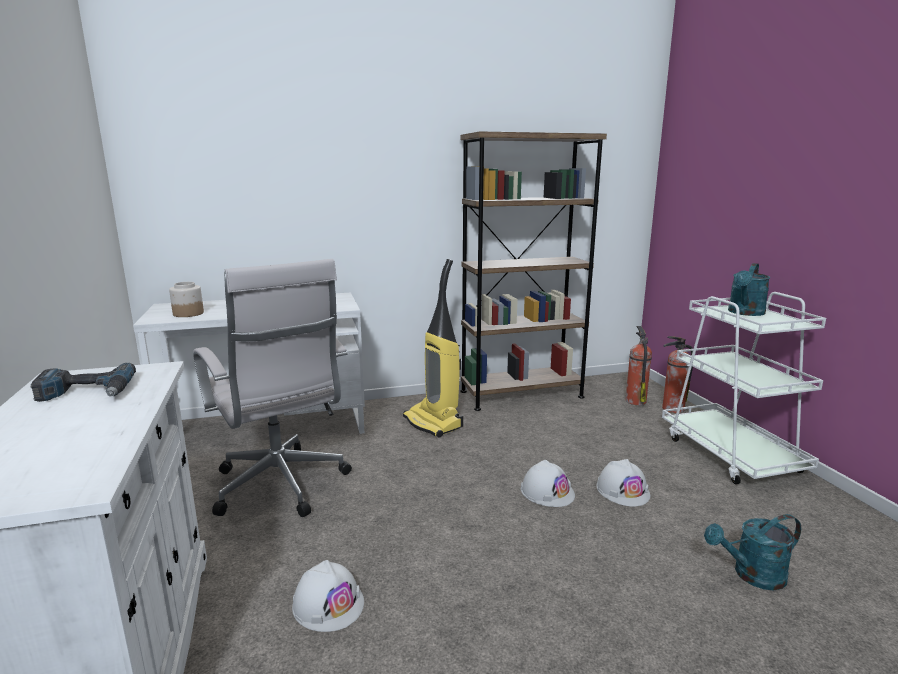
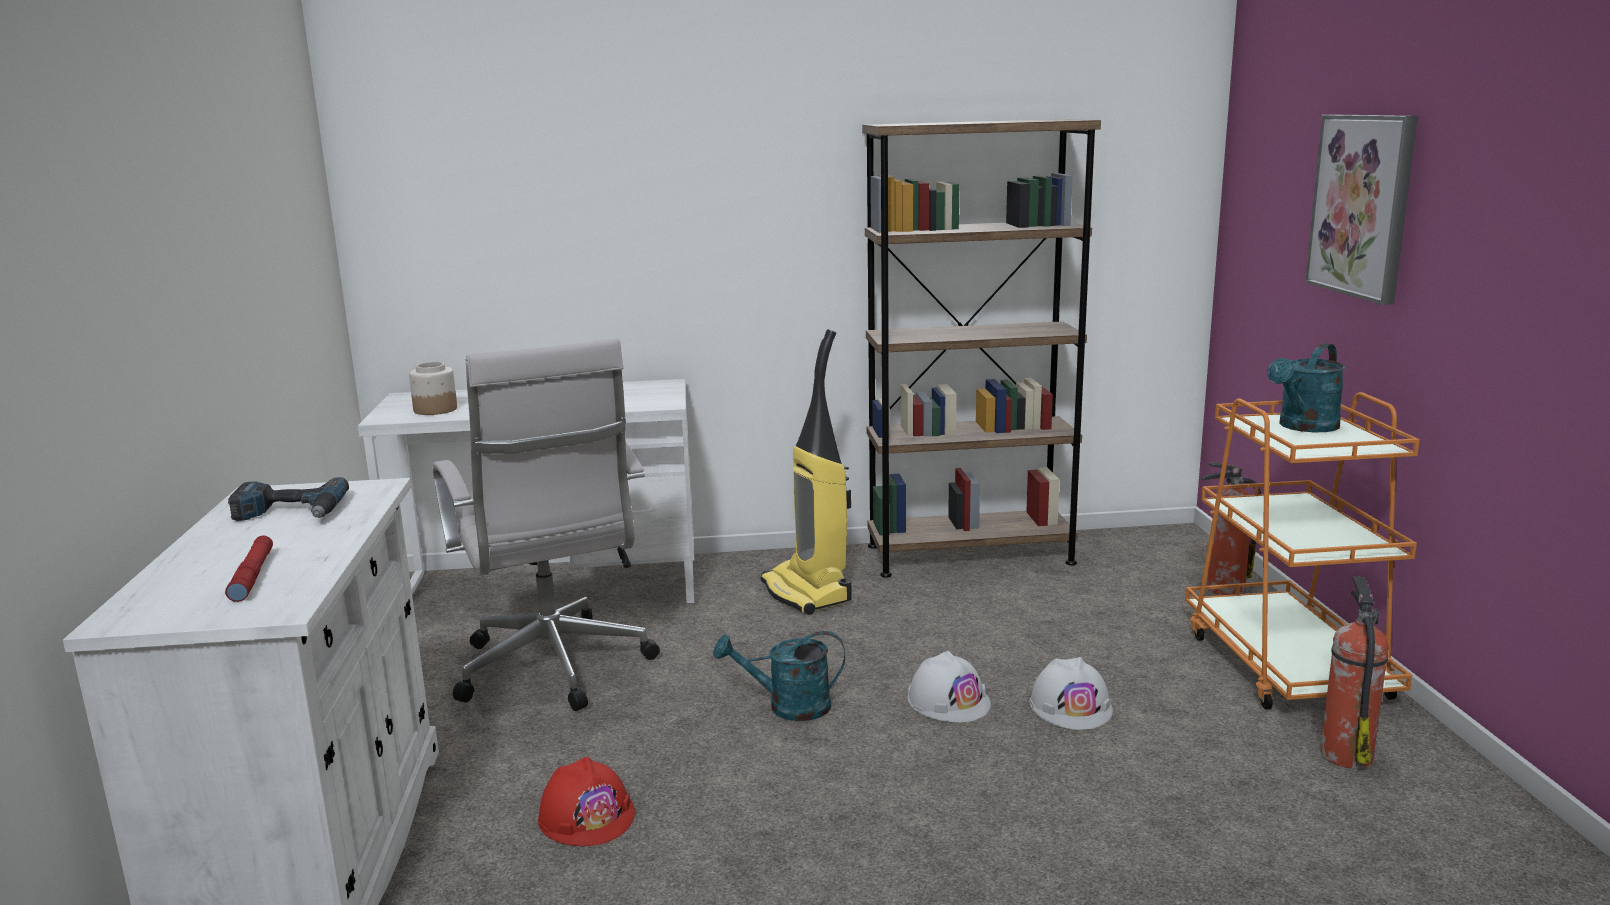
camera: 10 degrees right, 0 degrees up
white hard hat [292,560,364,632] -> red hard hat [538,757,635,846]
fire extinguisher [625,326,652,405] -> fire extinguisher moved to [1320,576,1389,769]
white cart [662,292,826,484] -> orange cart [1185,392,1420,710]
turquoise watering can [704,514,801,591] -> turquoise watering can moved to [713,631,845,721]
none -> red flashlight [225,536,273,602]
none -> picture [1305,115,1418,305]

